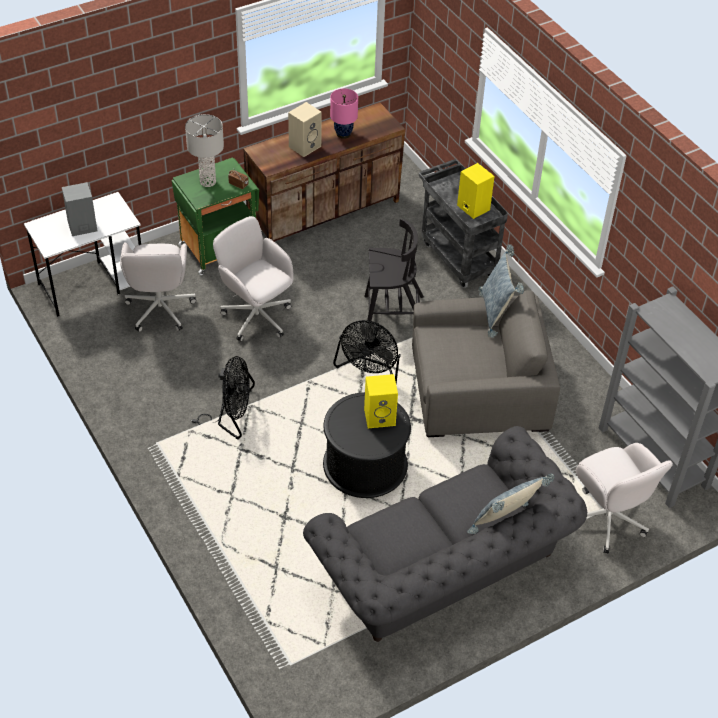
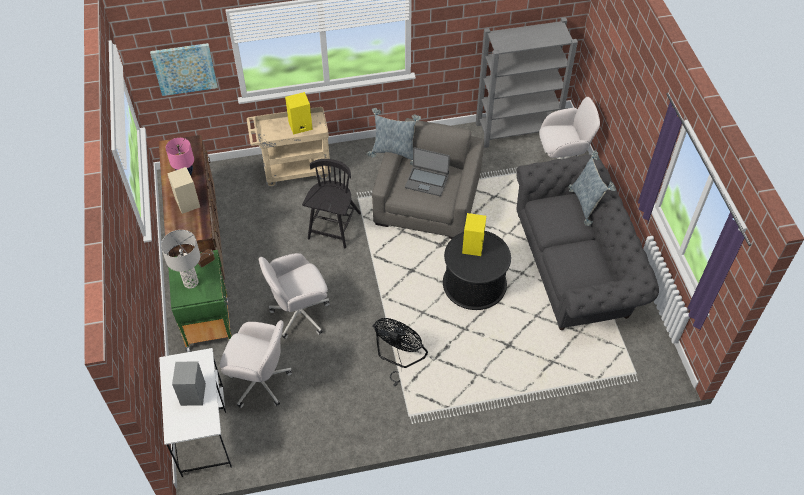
camera: 70 degrees left, 5 degrees up
black fan [333,320,401,384] -> none
black cart [419,159,508,288] -> beige cart [247,107,331,187]
none -> picture [150,43,218,96]
none -> laptop [405,147,450,196]

